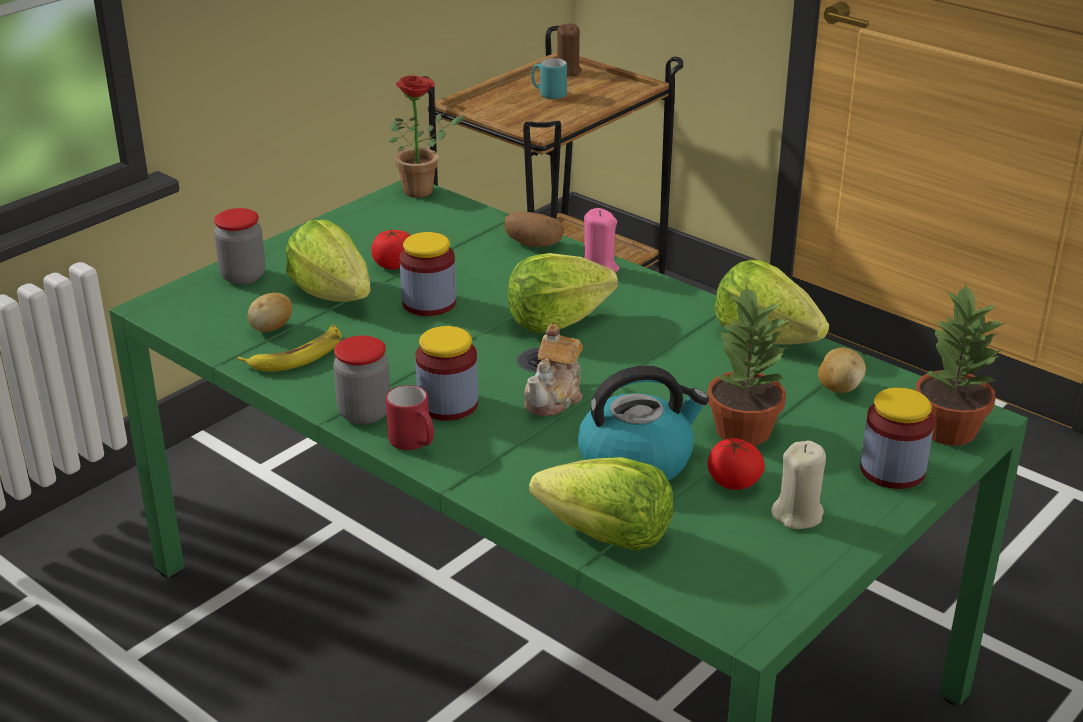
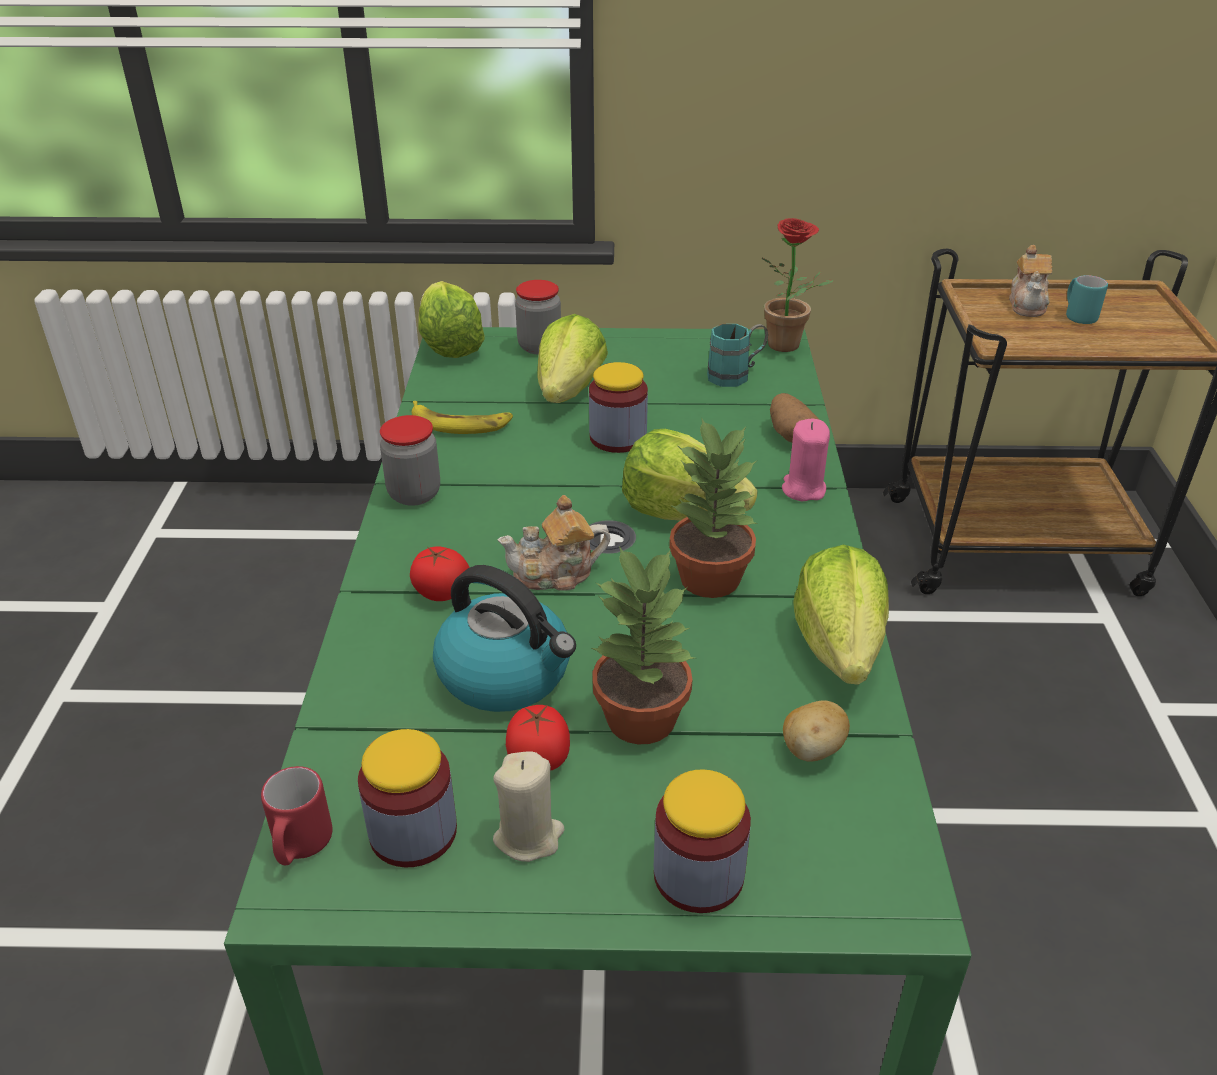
camera: 50 degrees right, 5 degrees up
potato [248,293,292,332] -> none
tomato [371,229,410,269] -> tomato moved to [410,546,470,601]
red mug [386,385,434,450] -> red mug moved to [261,766,332,865]
jar [415,326,478,421] -> jar moved to [358,729,457,867]
lettuce [529,457,673,551] -> lettuce moved to [418,281,485,358]
brown candle [557,24,582,76] -> none
potted plant [915,284,1005,445] -> potted plant moved to [669,419,758,598]
none -> turquoise mug [707,324,768,387]
none -> teapot [1009,245,1052,317]

